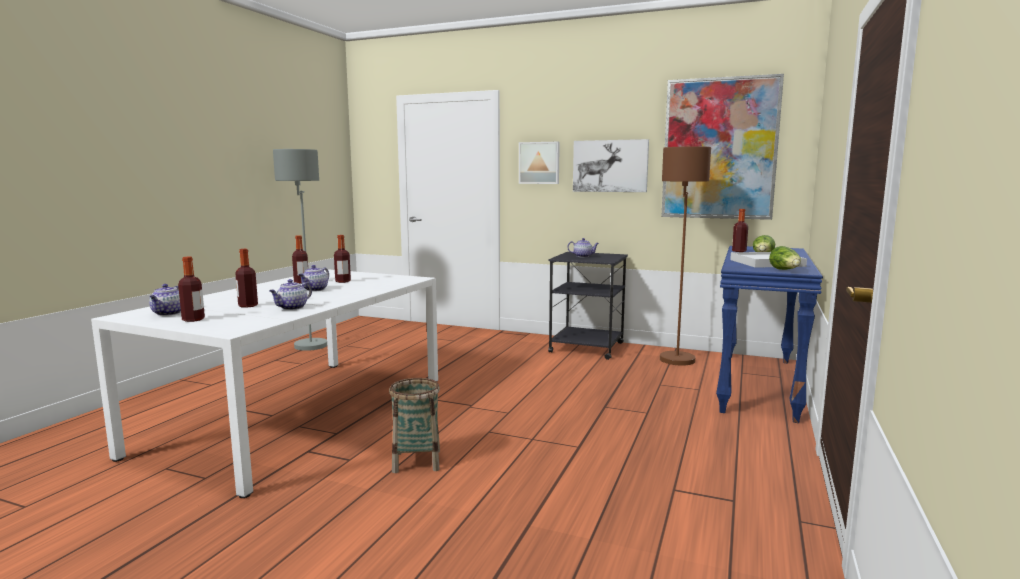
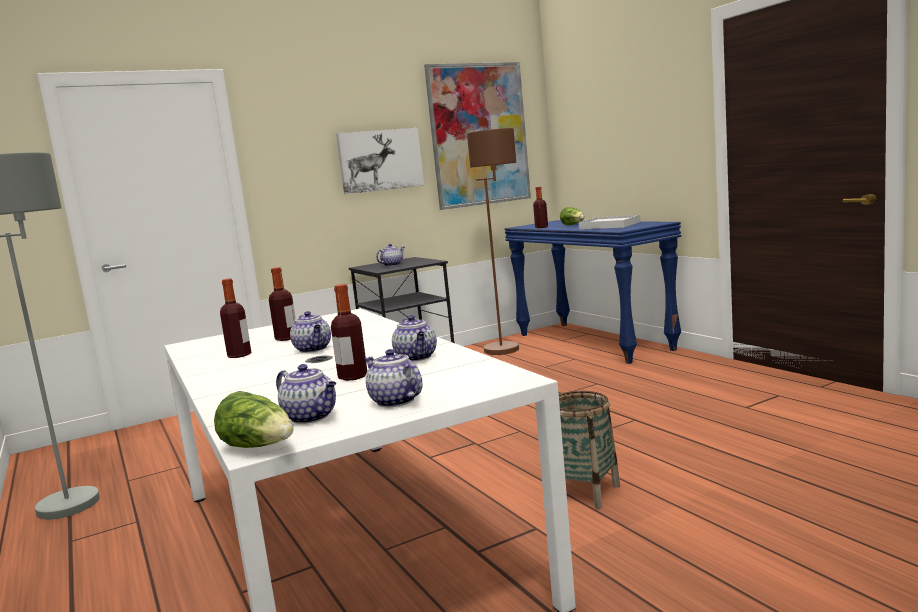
camera: 50 degrees left, 0 degrees up
bottle [178,257,205,322] -> teapot [365,349,422,408]
picture [519,142,560,184] -> none
lettuce [769,246,801,270] -> lettuce moved to [214,391,293,448]

